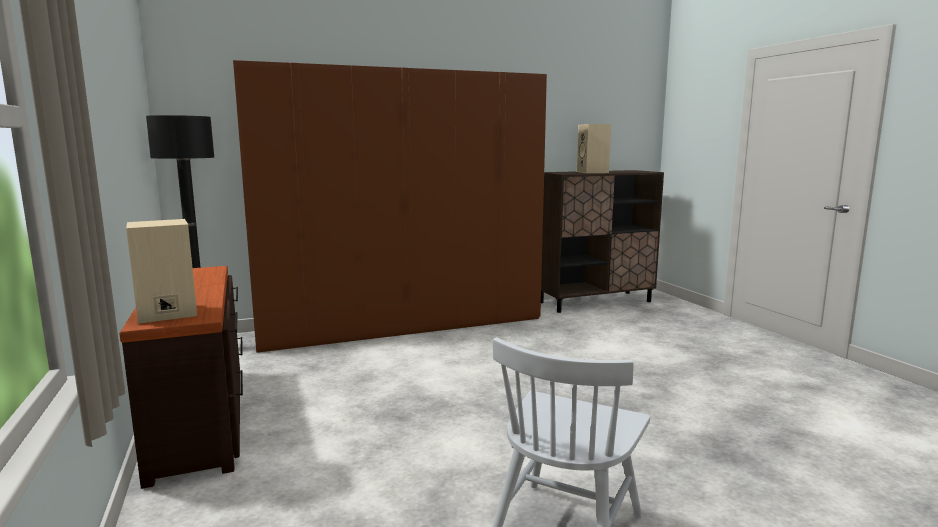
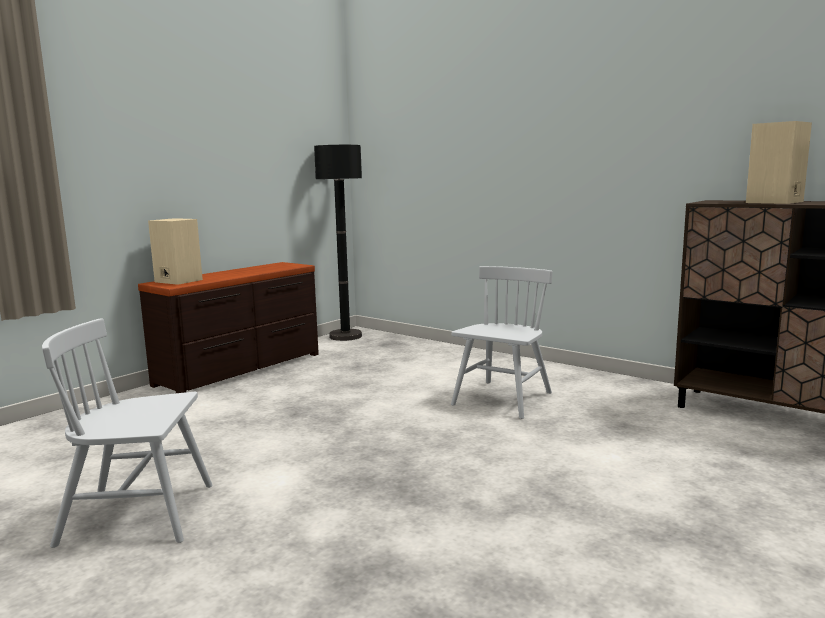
camera: 60 degrees right, 0 degrees up
brown wardrobe [233,60,547,353] -> none
none -> white chair [451,266,552,419]

